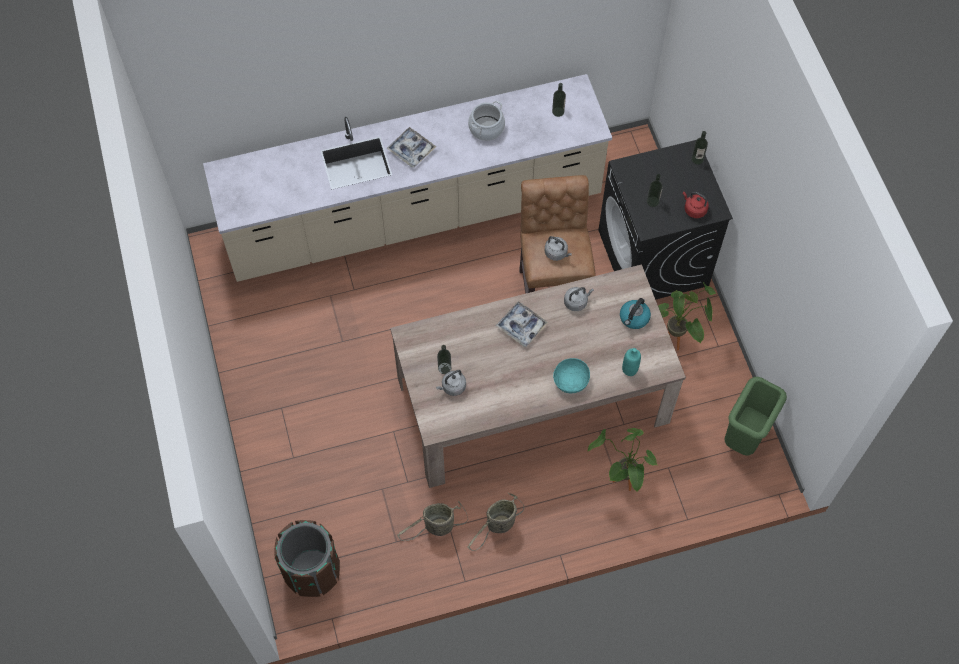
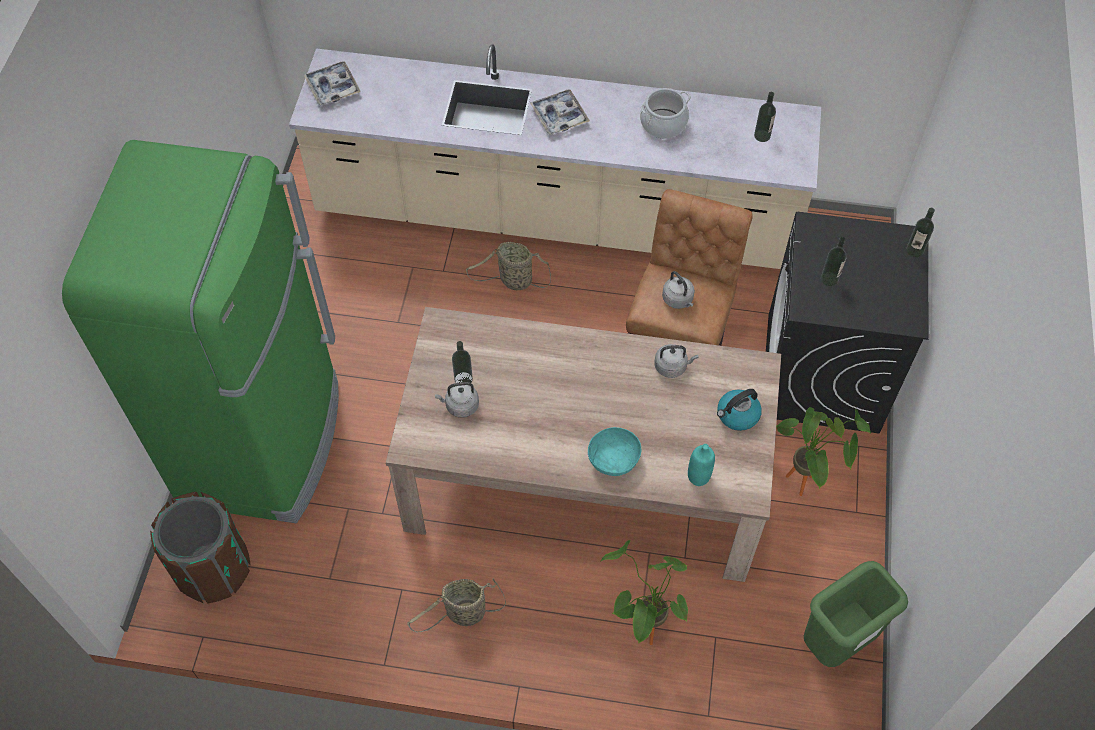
camera: 25 degrees right, 5 degrees down
basket [397,501,468,541] -> basket moved to [466,242,551,290]
tray [496,301,548,347] -> tray moved to [304,61,361,106]
red kettle [683,191,709,218] -> none
none -> green fridge [62,140,339,523]

